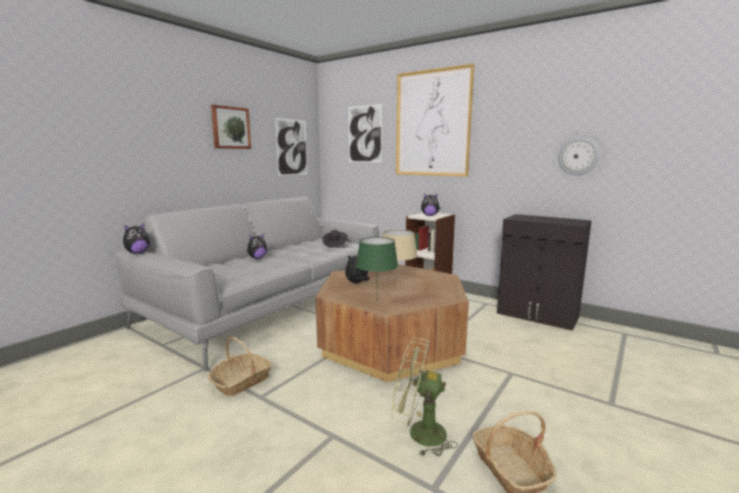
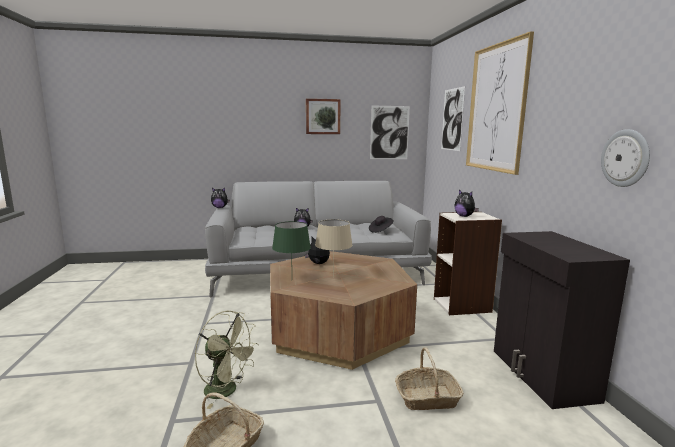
camera: 45 degrees right, 0 degrees up
basket [208,337,272,396] -> basket moved to [395,347,463,410]
green fan [392,337,458,456] -> green fan turned 150 degrees clockwise [195,310,259,409]

